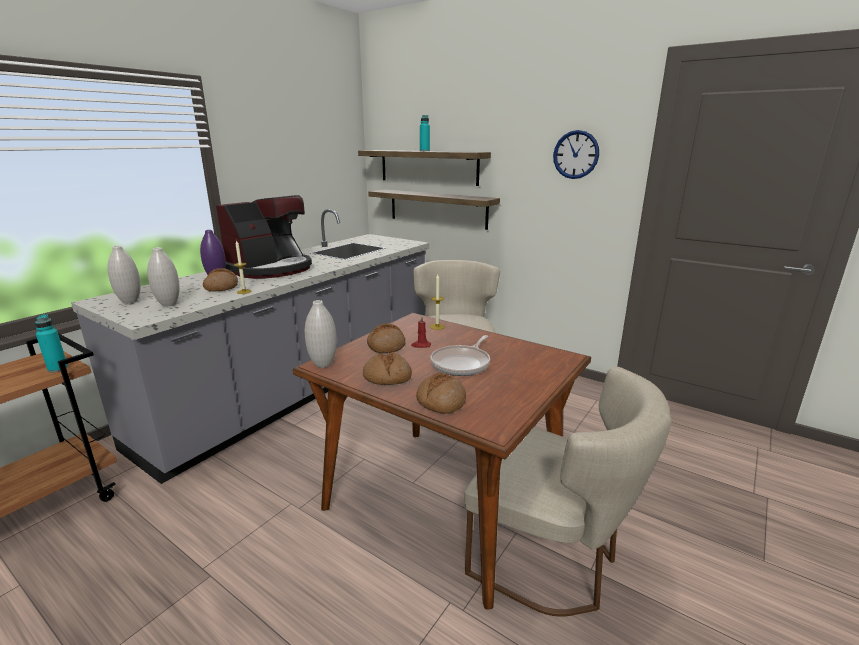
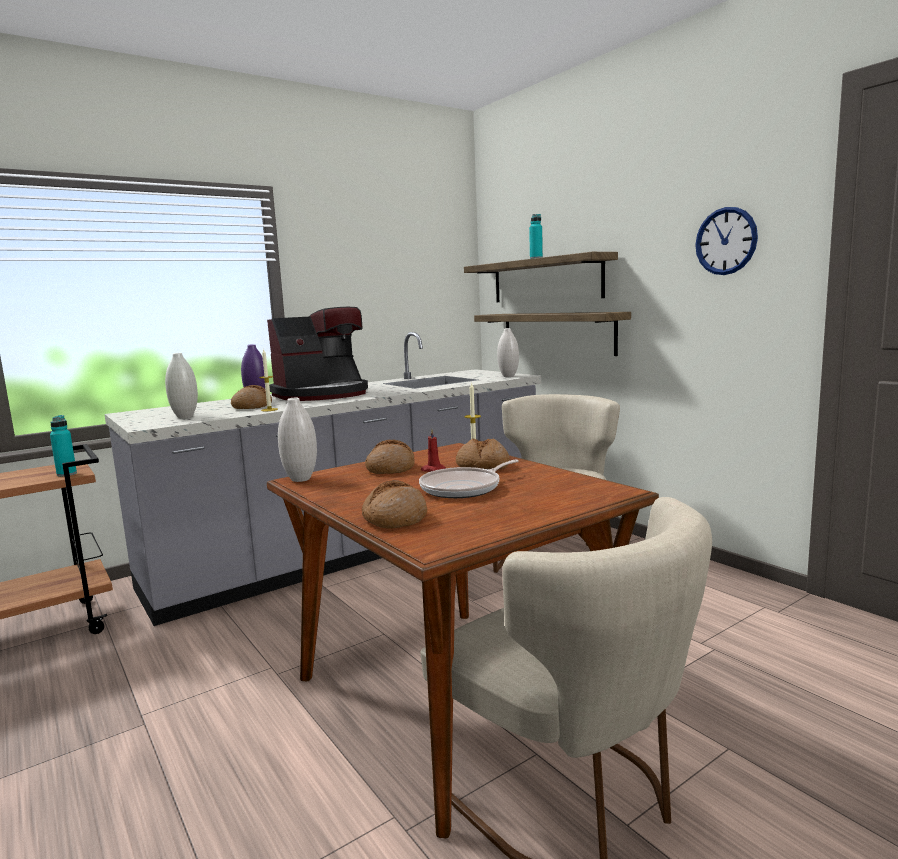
camera: 20 degrees right, 10 degrees down
white vase [107,245,141,304] -> white vase moved to [497,328,519,377]
bread [363,352,412,385] -> bread moved to [456,438,510,469]

